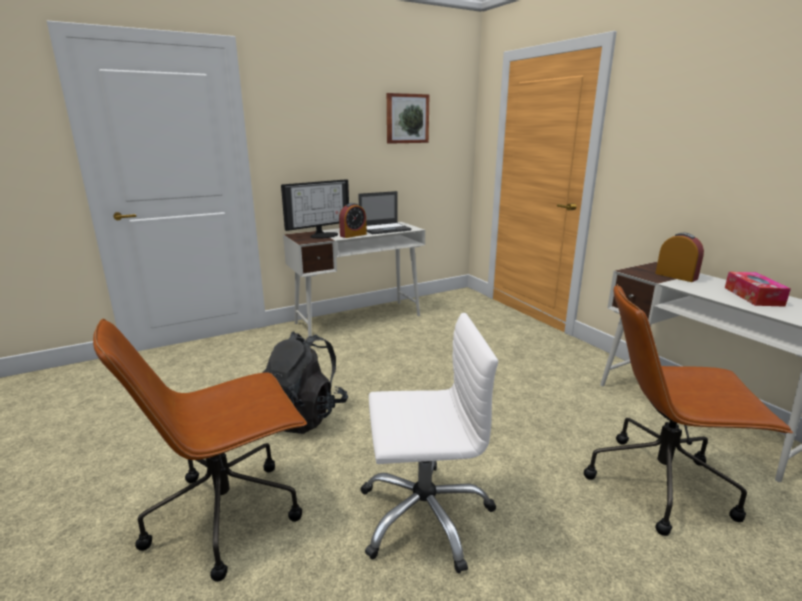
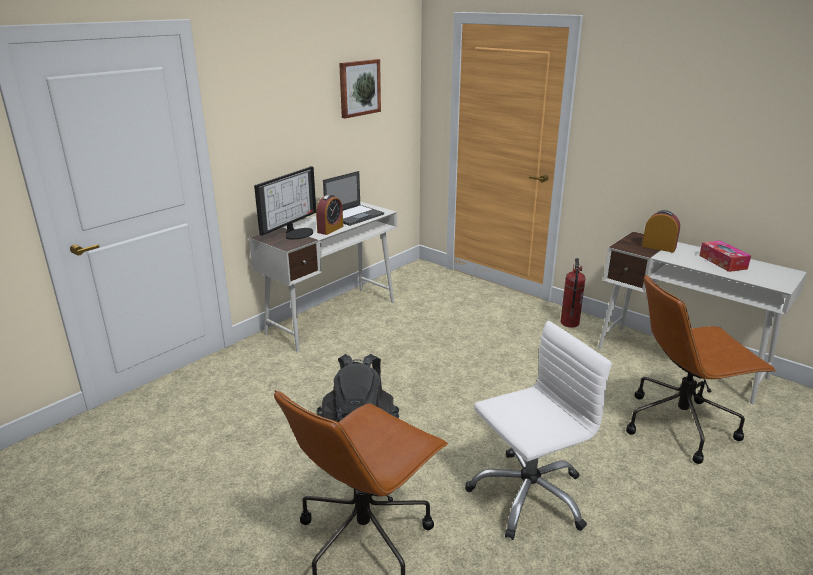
camera: 20 degrees left, 5 degrees up
none -> fire extinguisher [560,258,586,328]

